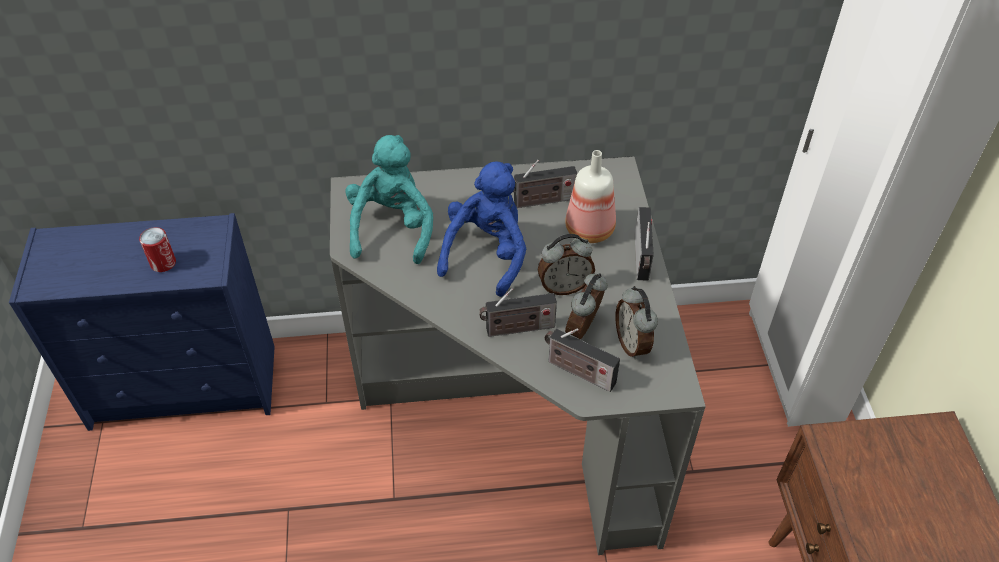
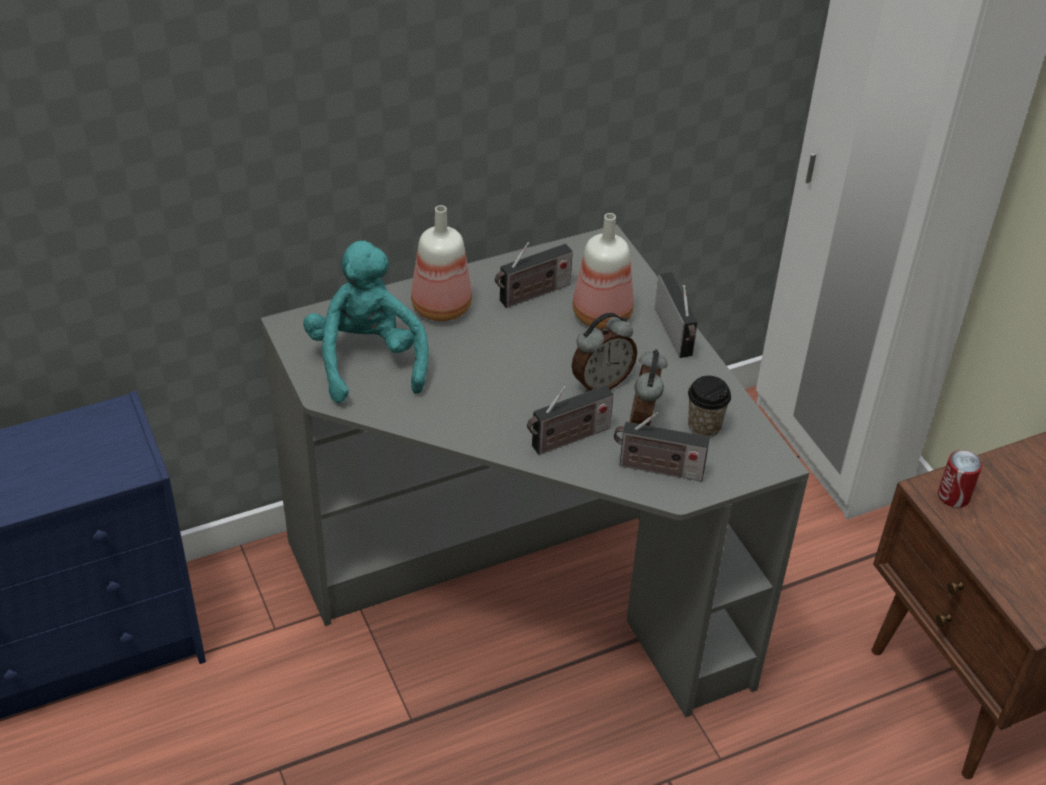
camera: 20 degrees left, 5 degrees down
can [139,227,176,272] -> can moved to [938,450,982,508]
blue plush toy [437,162,526,297] -> none
alarm clock [616,286,658,360] -> cup [688,376,731,437]
none -> bottle [411,205,472,321]

